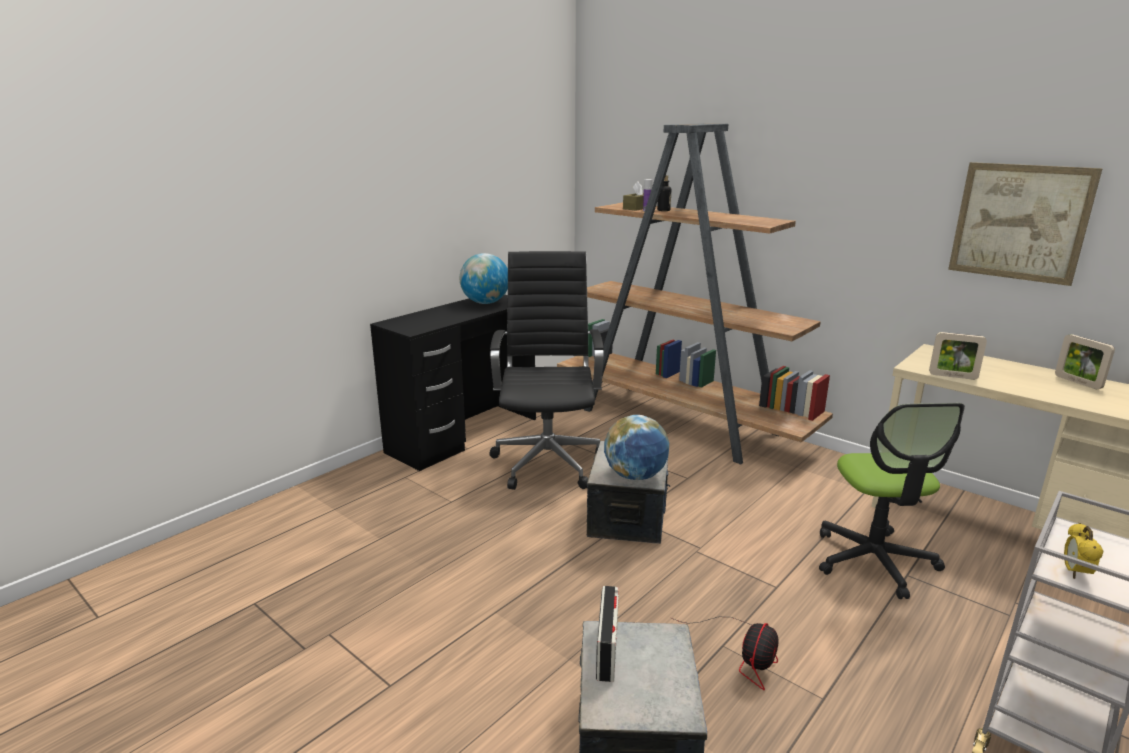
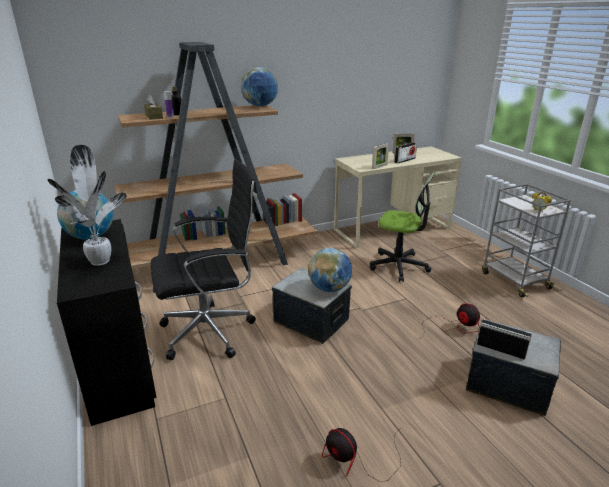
camera: 65 degrees left, 5 degrees up
black office chair [490,251,604,490] -> black office chair turned 135 degrees clockwise [151,159,257,360]
picture [948,162,1103,286] -> none
none -> potted plant [48,145,127,266]
none -> globe [241,67,278,106]
none -> fan [322,428,401,482]
none -> radio [394,142,417,164]

